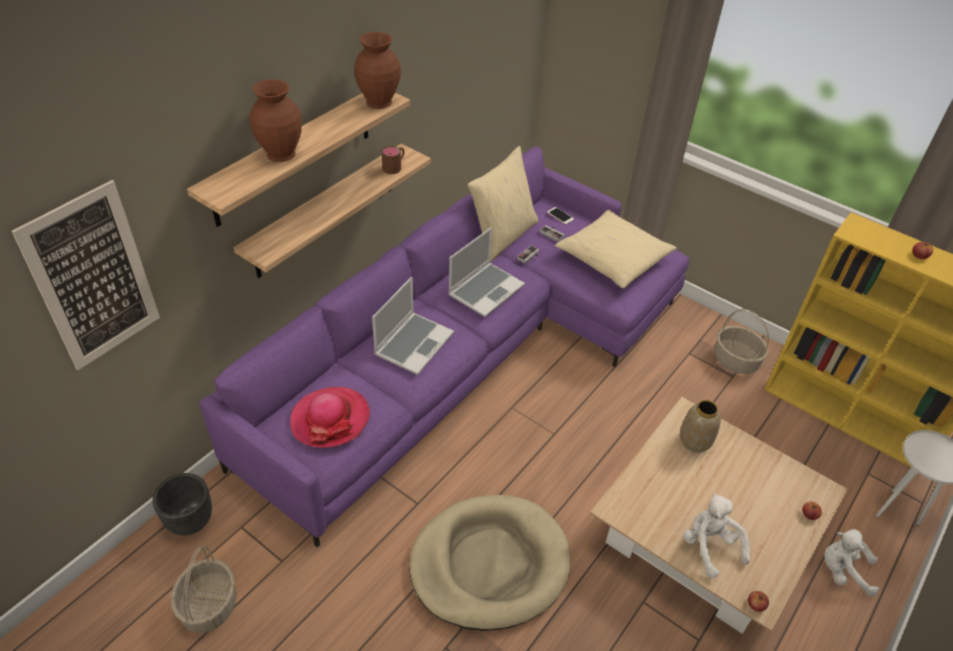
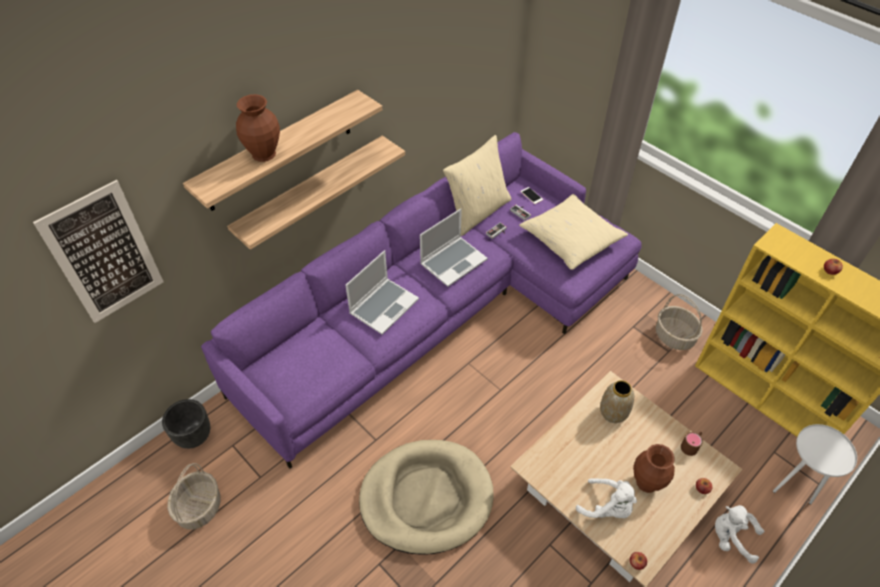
camera: 10 degrees right, 5 degrees up
hat [290,387,370,448] -> none
brown vase [354,32,401,109] -> brown vase moved to [633,444,675,493]
brown mug [382,146,404,174] -> brown mug moved to [681,432,703,456]
white plush toy [683,493,750,578] -> white plush toy turned 135 degrees clockwise [576,478,637,518]

